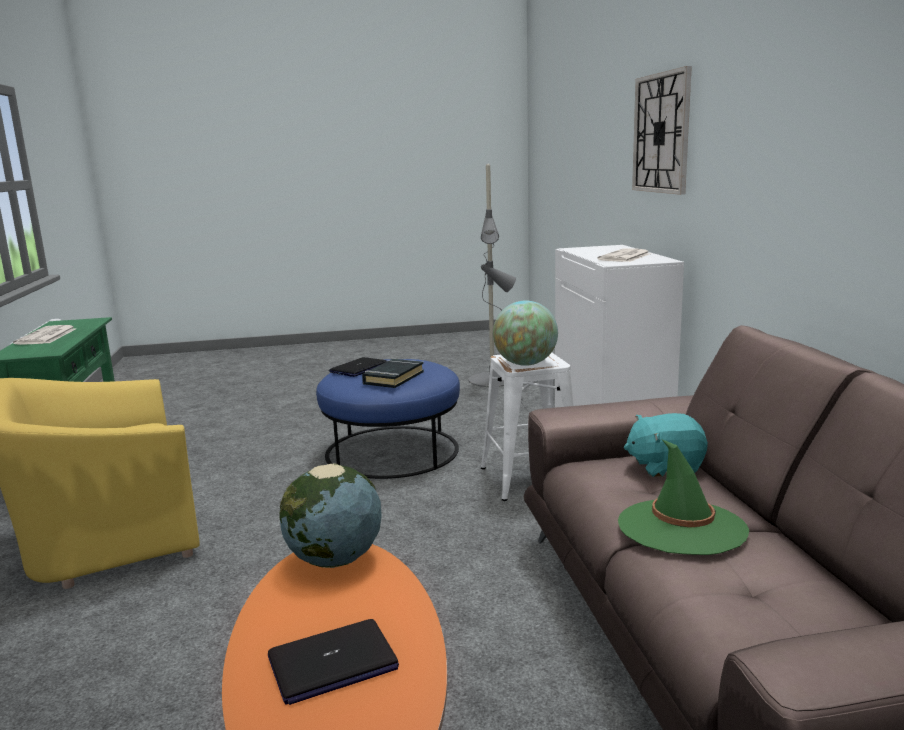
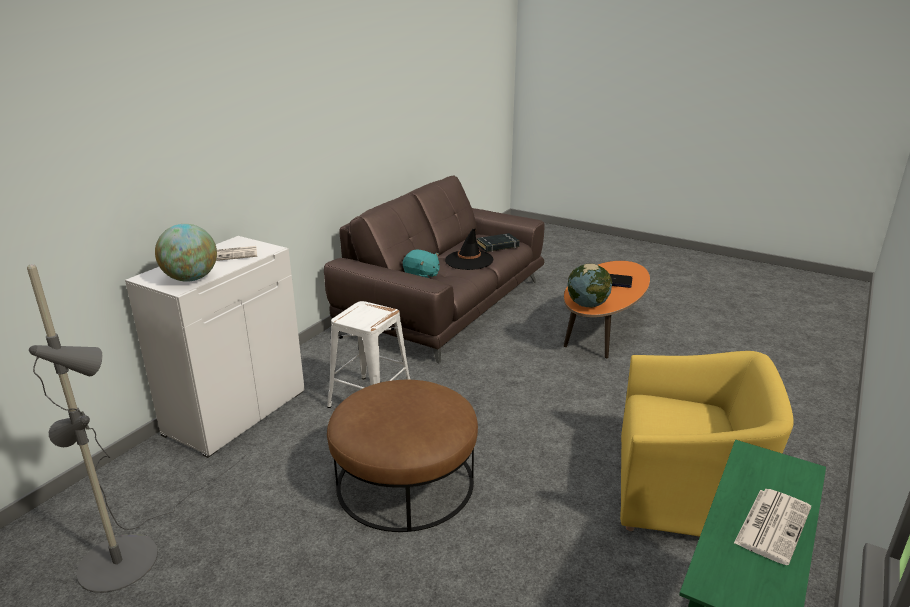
camera: 140 degrees left, 10 degrees up
blue ottoman [316,359,460,479] -> brown ottoman [327,380,478,532]
laptop [329,357,387,377] -> none
black book [362,359,424,388] -> black book moved to [477,233,520,252]
globe [493,301,558,366] -> globe moved to [155,224,217,282]
green hat [618,439,749,555] -> black hat [445,228,494,270]
wall clock [632,66,692,195] -> none

